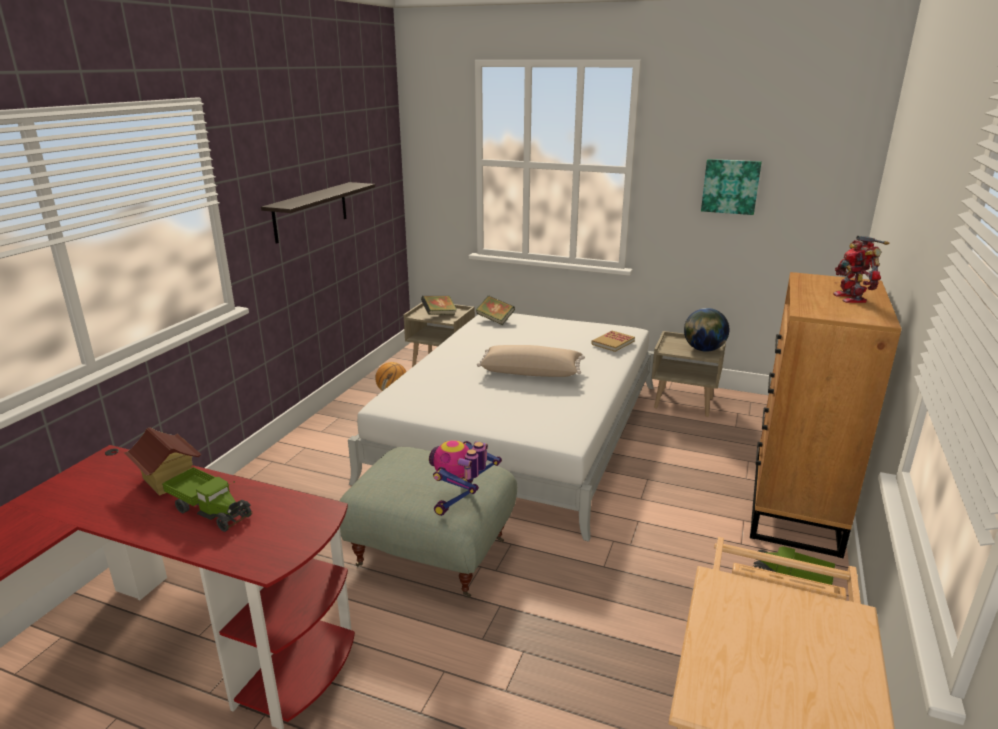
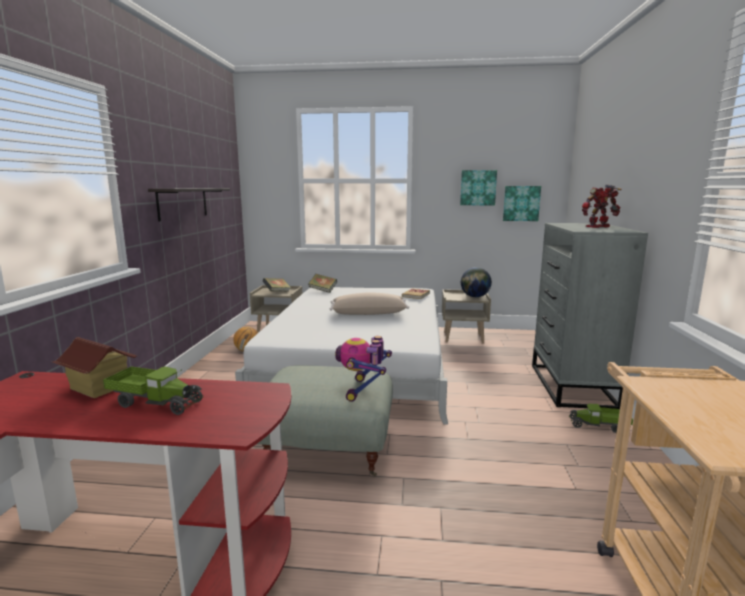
camera: 15 degrees left, 10 degrees down
brown dresser [750,272,902,558] -> grey dresser [532,223,648,409]
toy robot [833,236,889,303] -> toy robot turned 90 degrees clockwise [582,184,622,228]
none -> picture [503,186,541,221]

